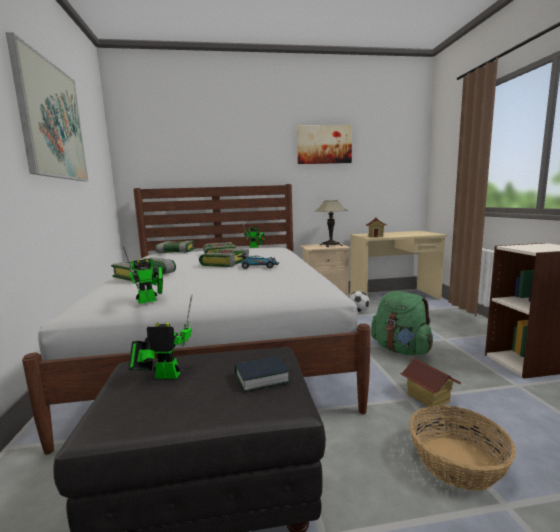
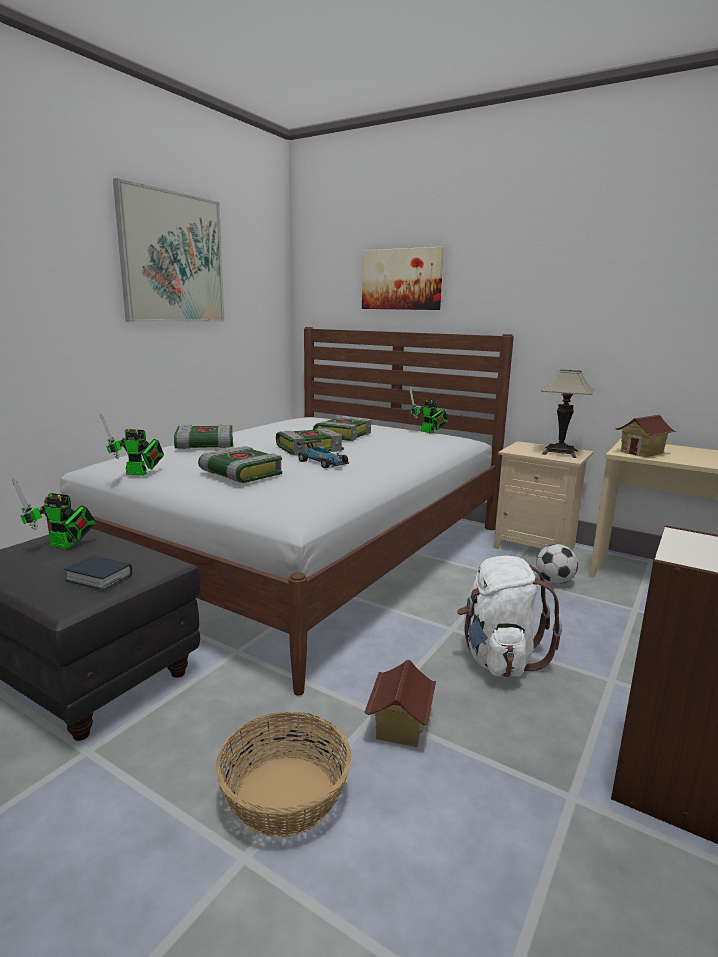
camera: 40 degrees right, 5 degrees up
toy robot [128,294,192,379] -> toy robot turned 150 degrees clockwise [13,479,96,549]
book [155,241,195,254] -> book moved to [198,446,282,483]
picture [297,125,352,164] -> picture moved to [362,247,444,310]
green backpack [371,291,433,355] -> white backpack [457,556,562,677]

